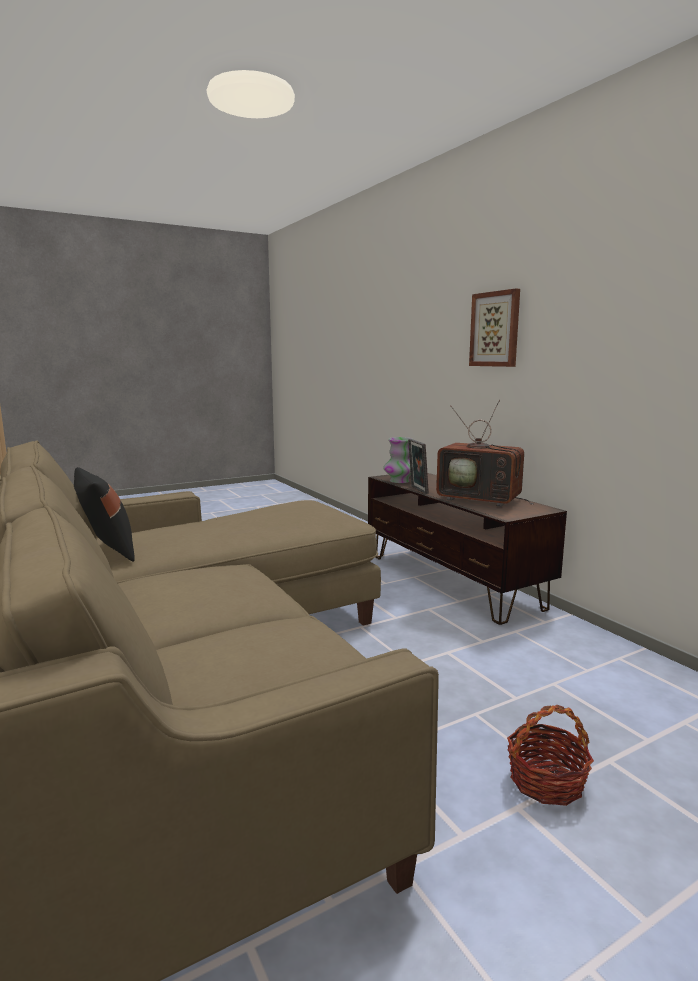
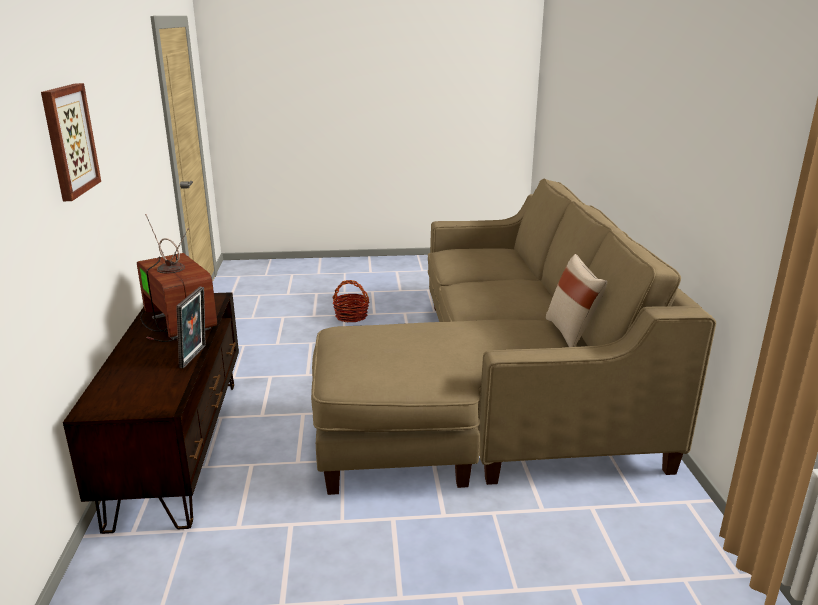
camera: 155 degrees left, 10 degrees up
black pillow [74,467,135,562] -> beige pillow [546,254,607,347]
vase [383,437,412,483] -> none

